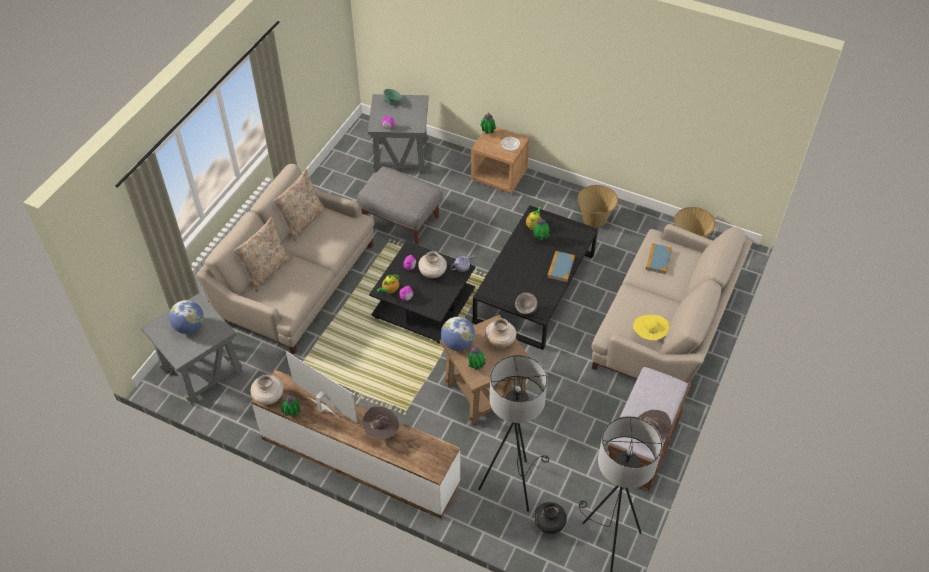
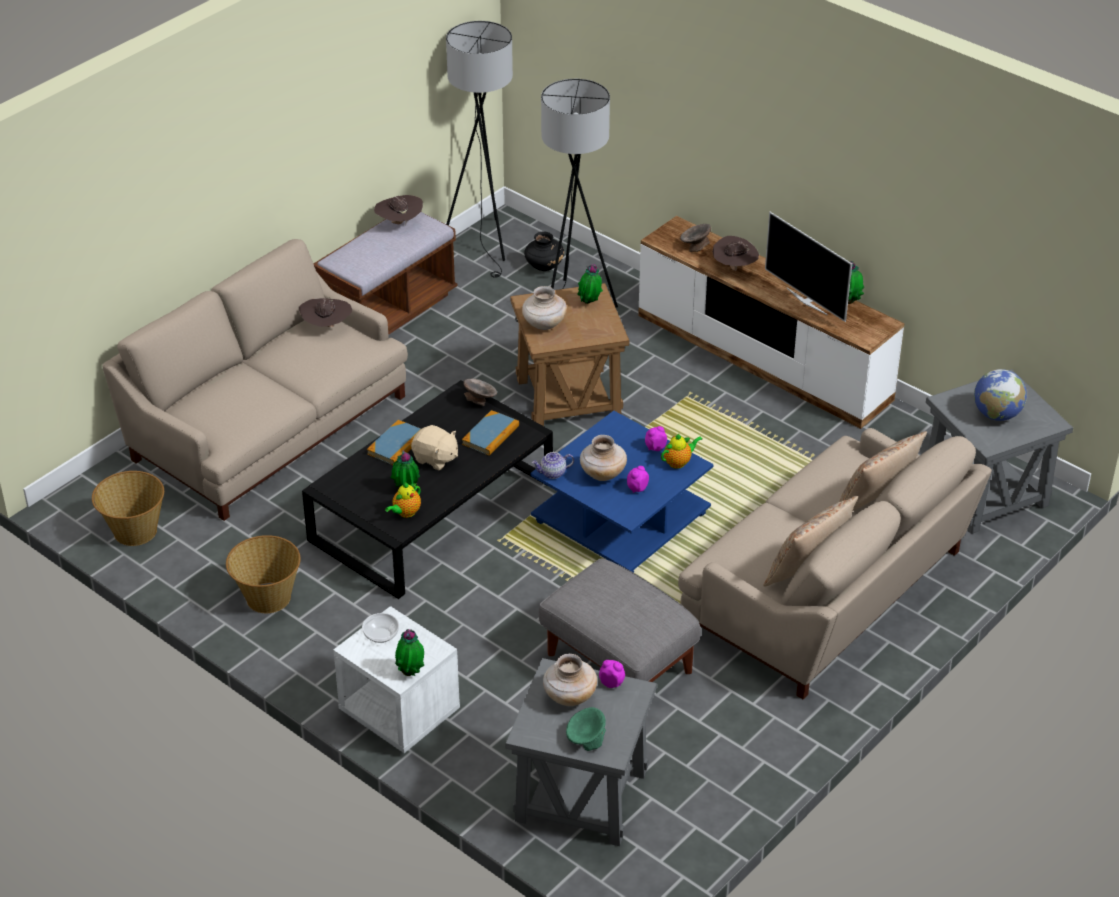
camera: 165 degrees left, 10 degrees down
beige vase [251,375,283,405] -> beige vase moved to [543,654,597,706]
black coffee table [369,241,475,344] -> blue coffee table [531,411,714,573]
globe [441,317,475,351] -> none
brown nightstand [471,127,530,193] -> white nightstand [333,606,460,753]
yellow hat [633,315,670,340] -> brown hat [299,298,352,327]
book [646,243,672,274] -> book moved to [462,410,519,456]
none -> beige plush toy [411,425,458,470]
none -> grey bowl [680,224,711,252]

